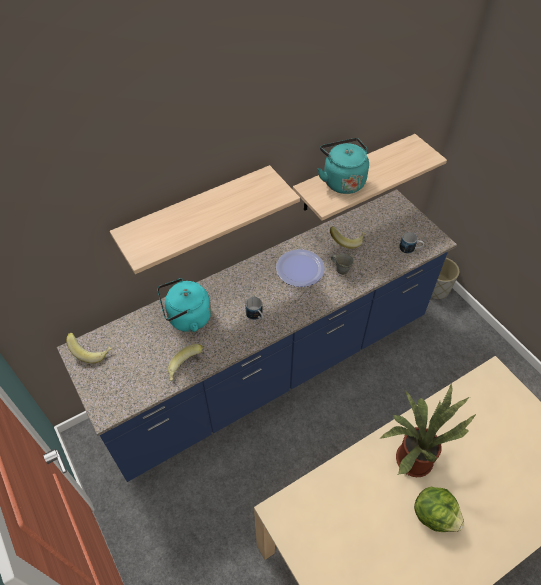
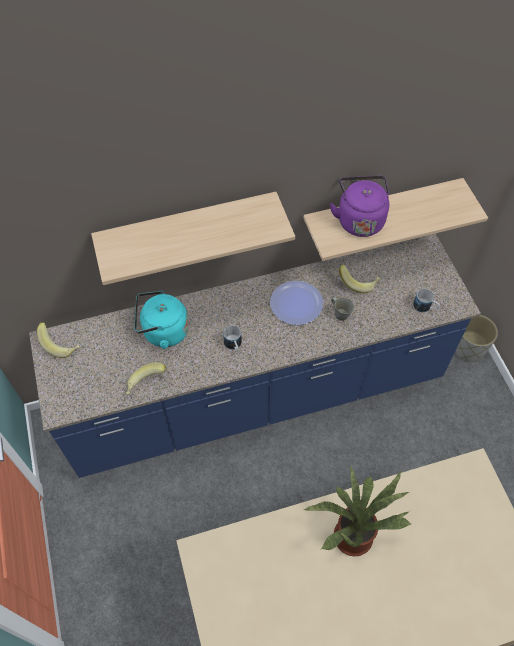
camera: 15 degrees right, 5 degrees up
turquoise kettle [318,138,369,194] -> purple kettle [330,176,389,237]
lettuce [414,487,464,532] -> none

